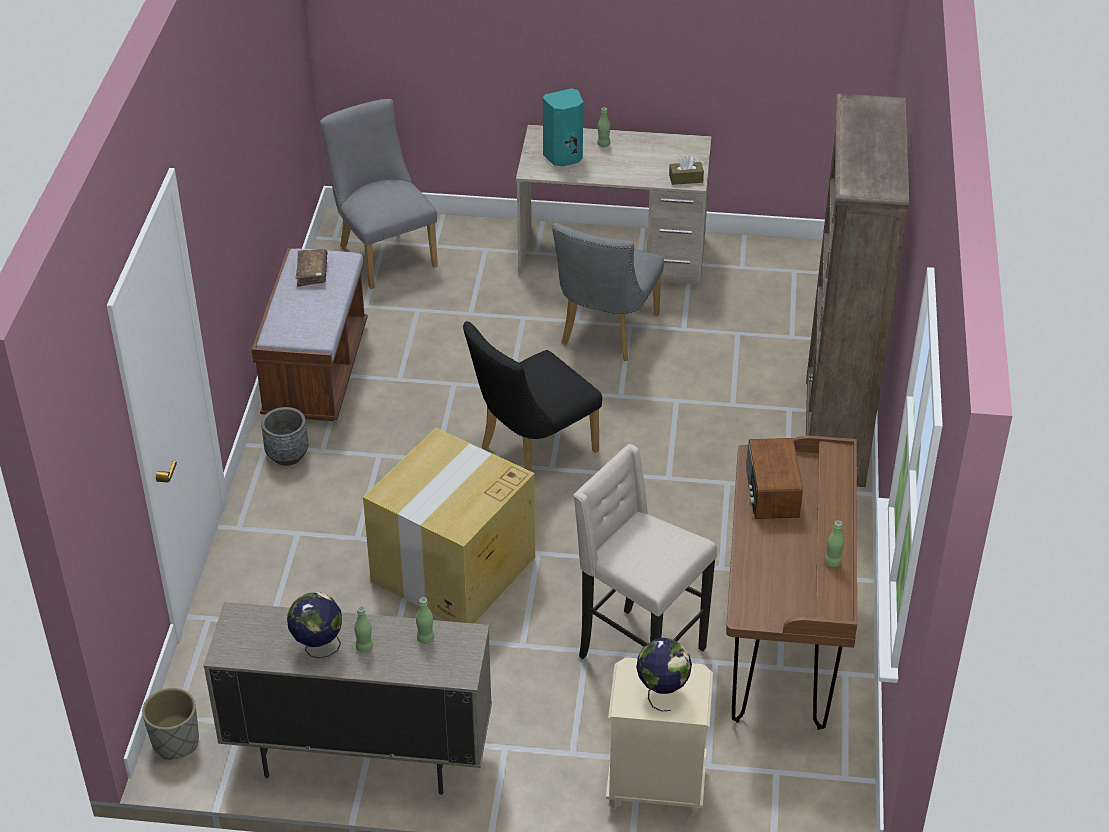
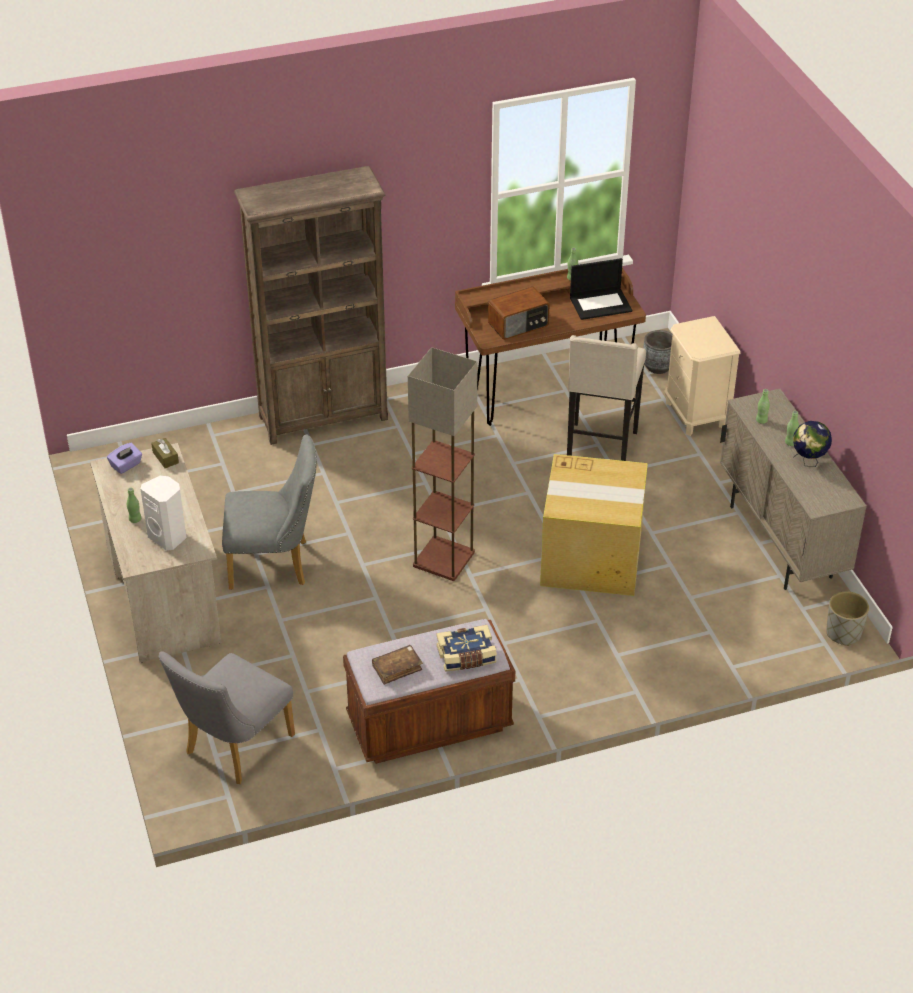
camera: 115 degrees left, 0 degrees up
grey planter [261,407,308,466] -> grey planter moved to [643,330,672,374]
black chair [463,321,602,472] -> floor lamp [408,347,478,581]
turquoise speaker [543,88,583,166] -> white speaker [141,476,186,550]
globe [636,638,692,712] -> none
none -> purple tissue box [107,443,142,474]
none -> book [437,625,497,672]
none -> laptop [570,258,632,320]

